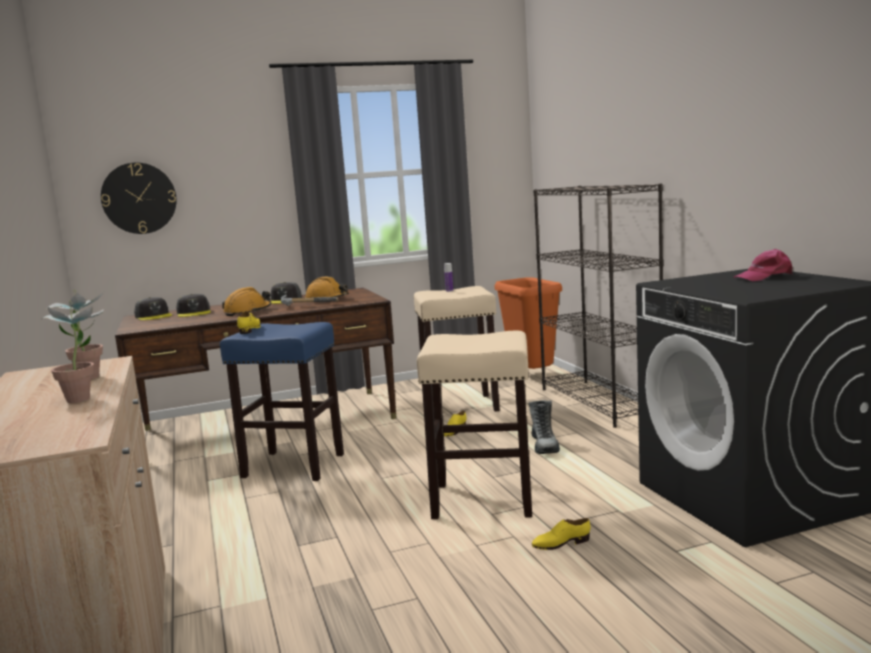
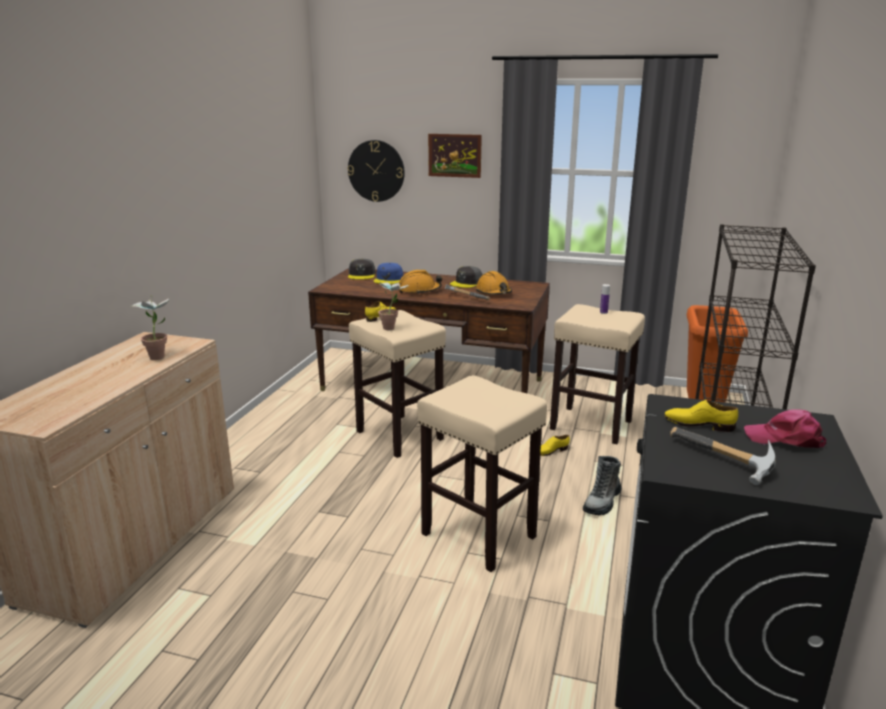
camera: 35 degrees right, 10 degrees up
potted plant [42,301,104,403] -> potted plant moved to [378,280,408,330]
grey cap [176,294,211,317] -> blue cap [373,263,403,284]
blue stool [220,322,344,481] -> beige stool [349,310,446,458]
yellow shoe [532,518,590,550] -> yellow shoe moved to [664,400,738,432]
none -> picture [428,134,482,178]
none -> hammer [670,427,776,485]

